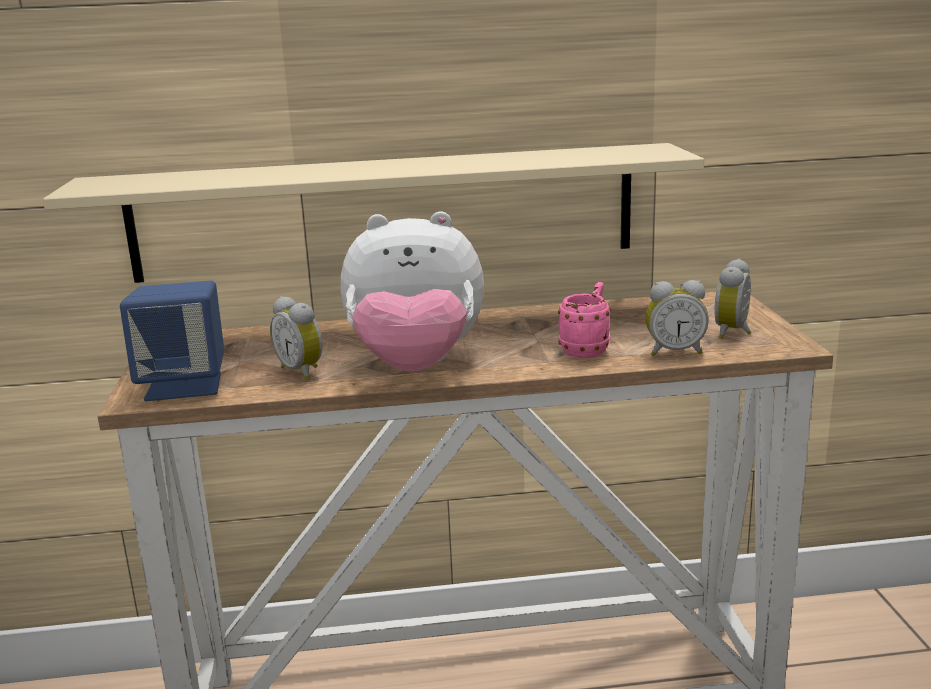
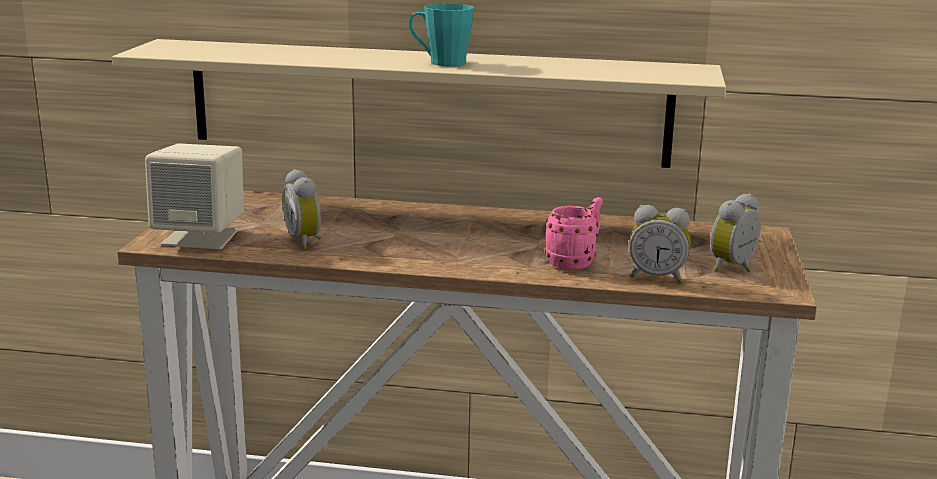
camera: 15 degrees right, 0 degrees up
blue speaker [120,281,224,401] -> beige speaker [145,143,244,249]
plush toy [341,211,484,372] -> none
none -> turquoise mug [409,4,474,66]

